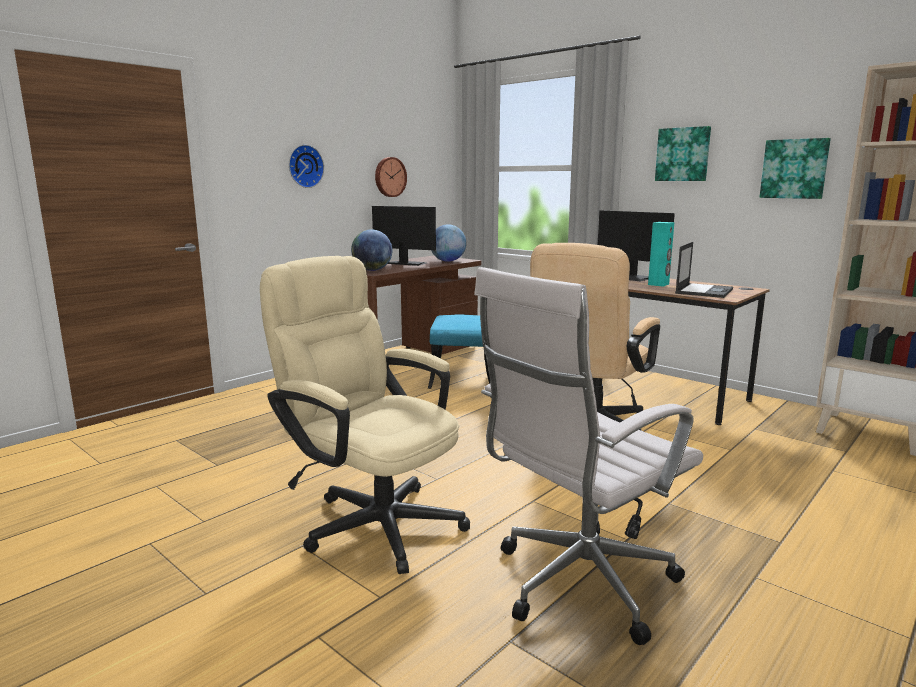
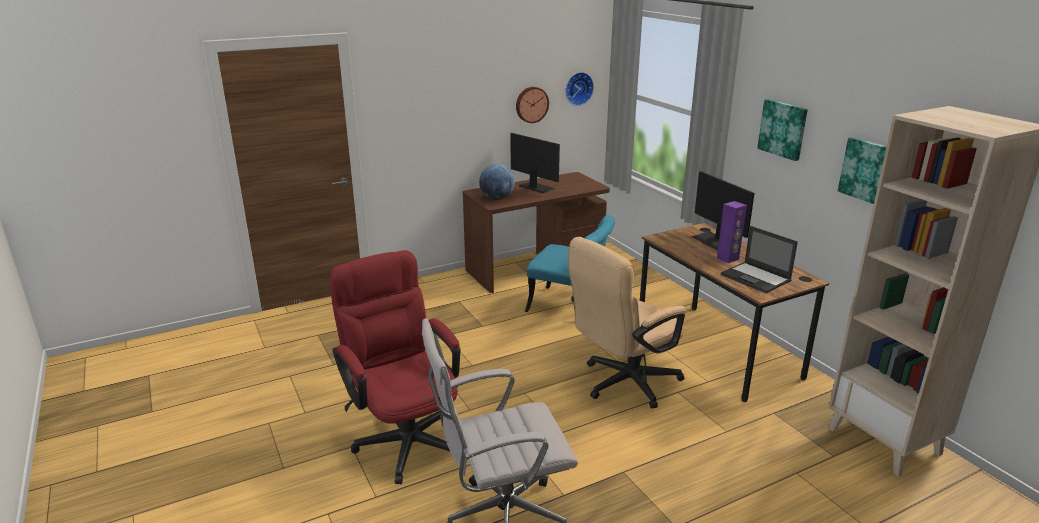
camera: 20 degrees right, 10 degrees up
beige office chair [260,256,470,574] -> red office chair [330,250,460,484]
wall clock [289,145,324,188] -> wall clock moved to [566,72,594,106]
globe [431,224,466,262] -> none
turquoise speaker [648,222,674,287] -> purple speaker [717,201,747,263]
laptop [675,242,733,298] -> laptop turned 90 degrees clockwise [721,226,798,293]

